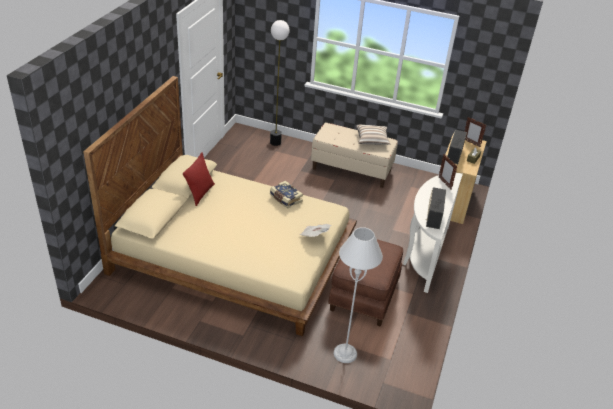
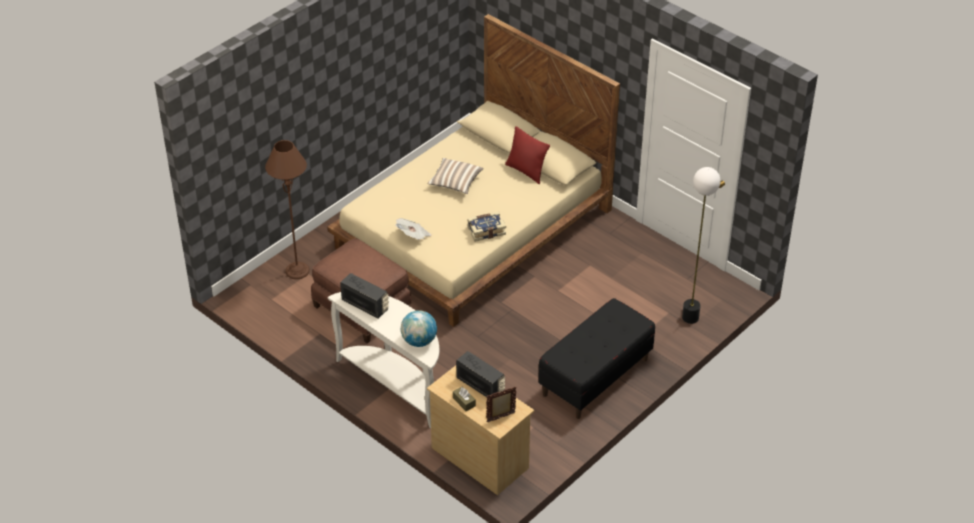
camera: 115 degrees right, 5 degrees up
beige bench [311,122,398,188] -> black bench [538,298,655,419]
grey floor lamp [334,227,383,363] -> brown floor lamp [265,140,310,279]
pillow [356,125,390,145] -> pillow moved to [427,158,484,194]
picture frame [439,154,457,190] -> globe [401,310,437,347]

